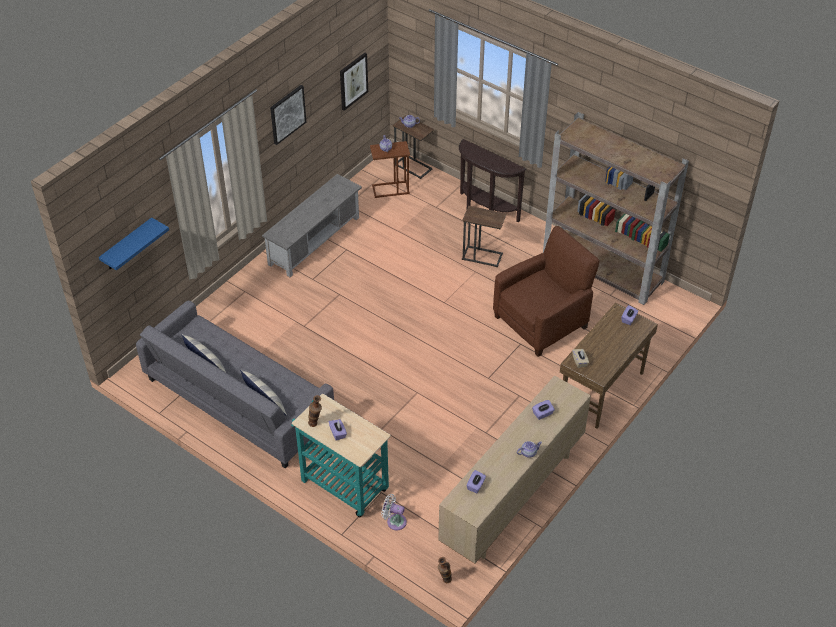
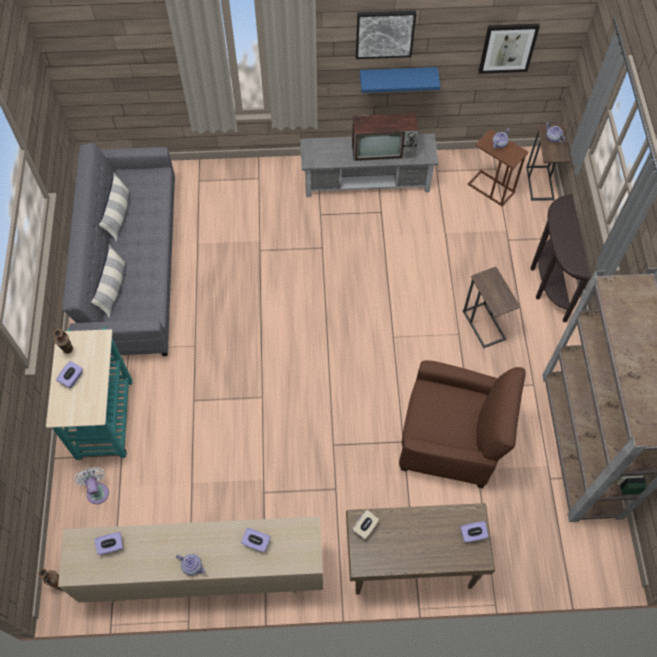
camera: 50 degrees right, 15 degrees up
blue shelf [99,217,169,271] -> blue shelf moved to [360,67,441,93]
none -> television [352,113,419,161]

